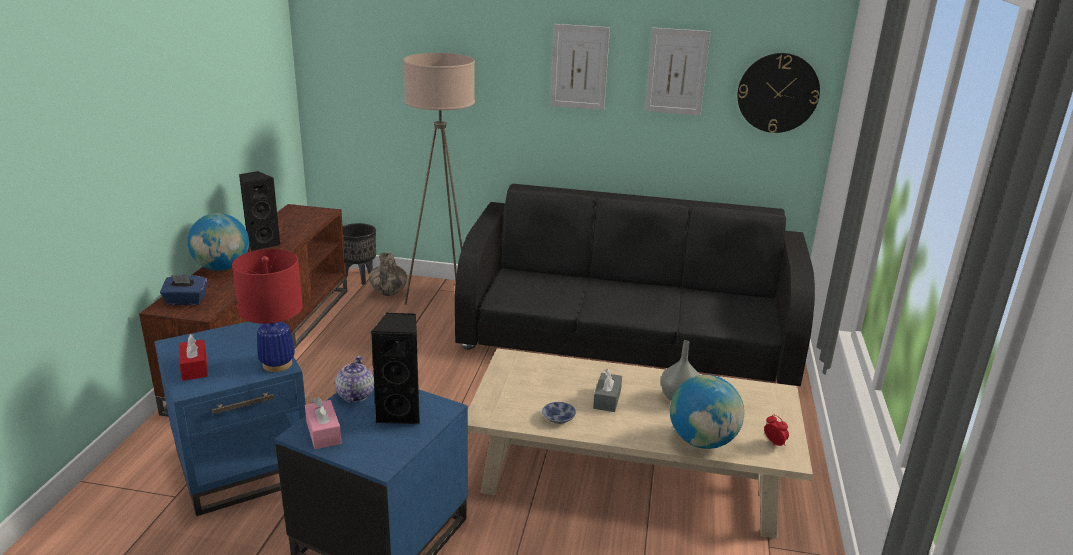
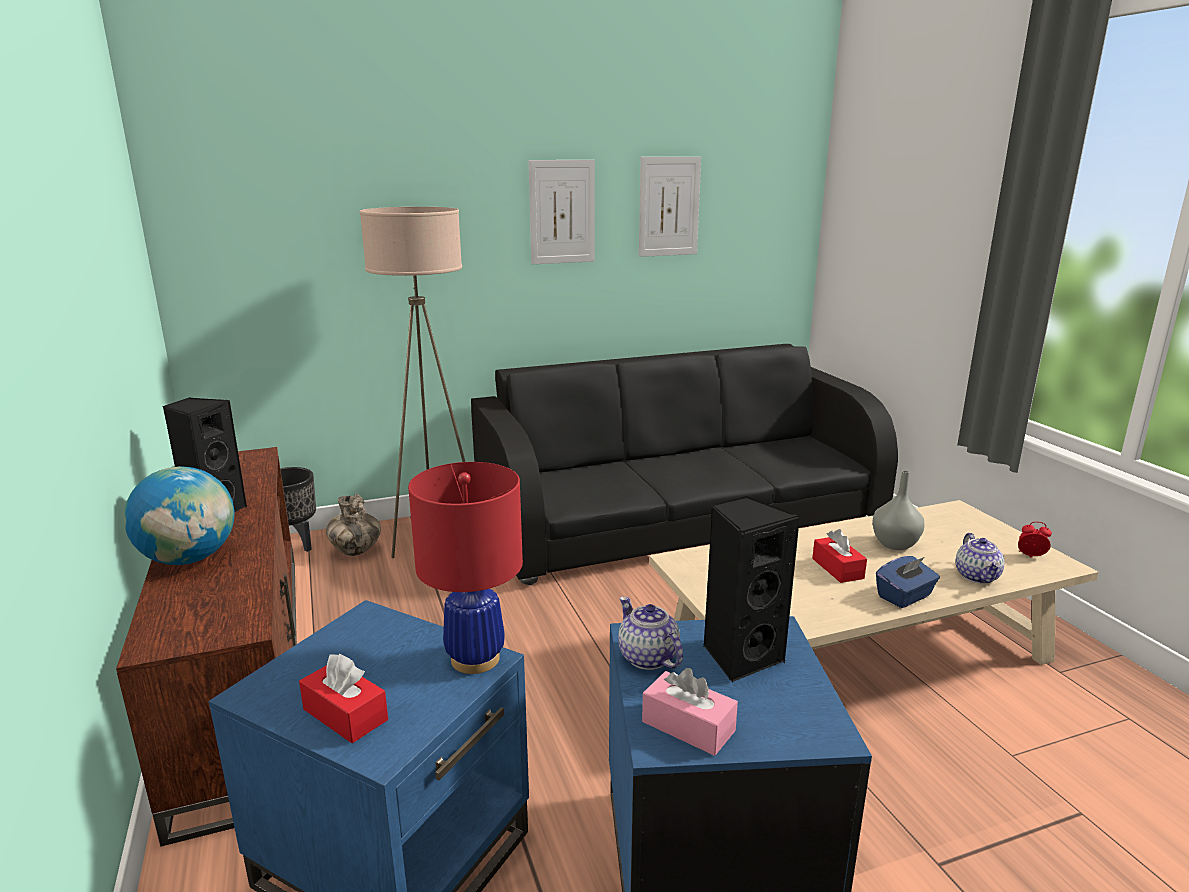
camera: 30 degrees left, 5 degrees down
blue tissue box [160,275,207,305] -> blue tissue box moved to [876,556,940,608]
bowl [542,402,576,424] -> none
grey tissue box [593,369,622,412] -> red tissue box [812,529,867,583]
globe [670,375,744,449] -> teapot [956,533,1004,584]
wall clock [737,53,820,133] -> none

